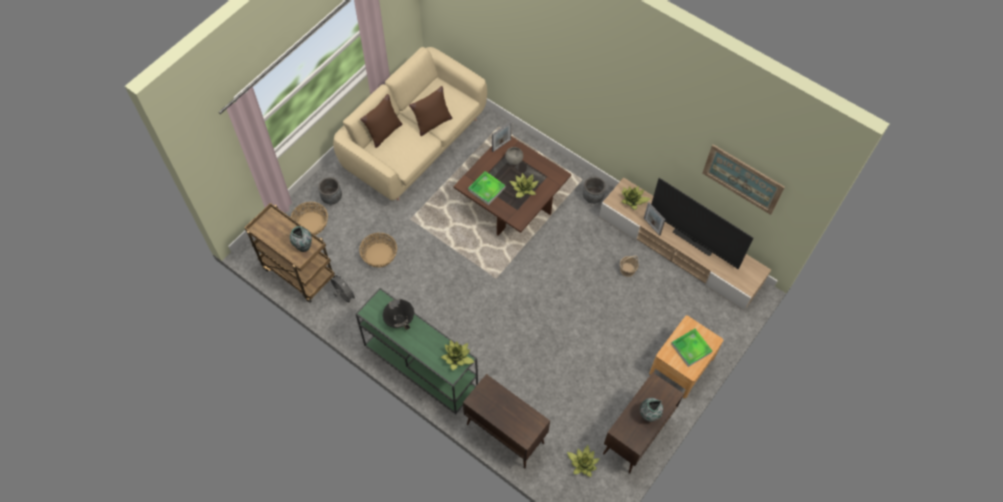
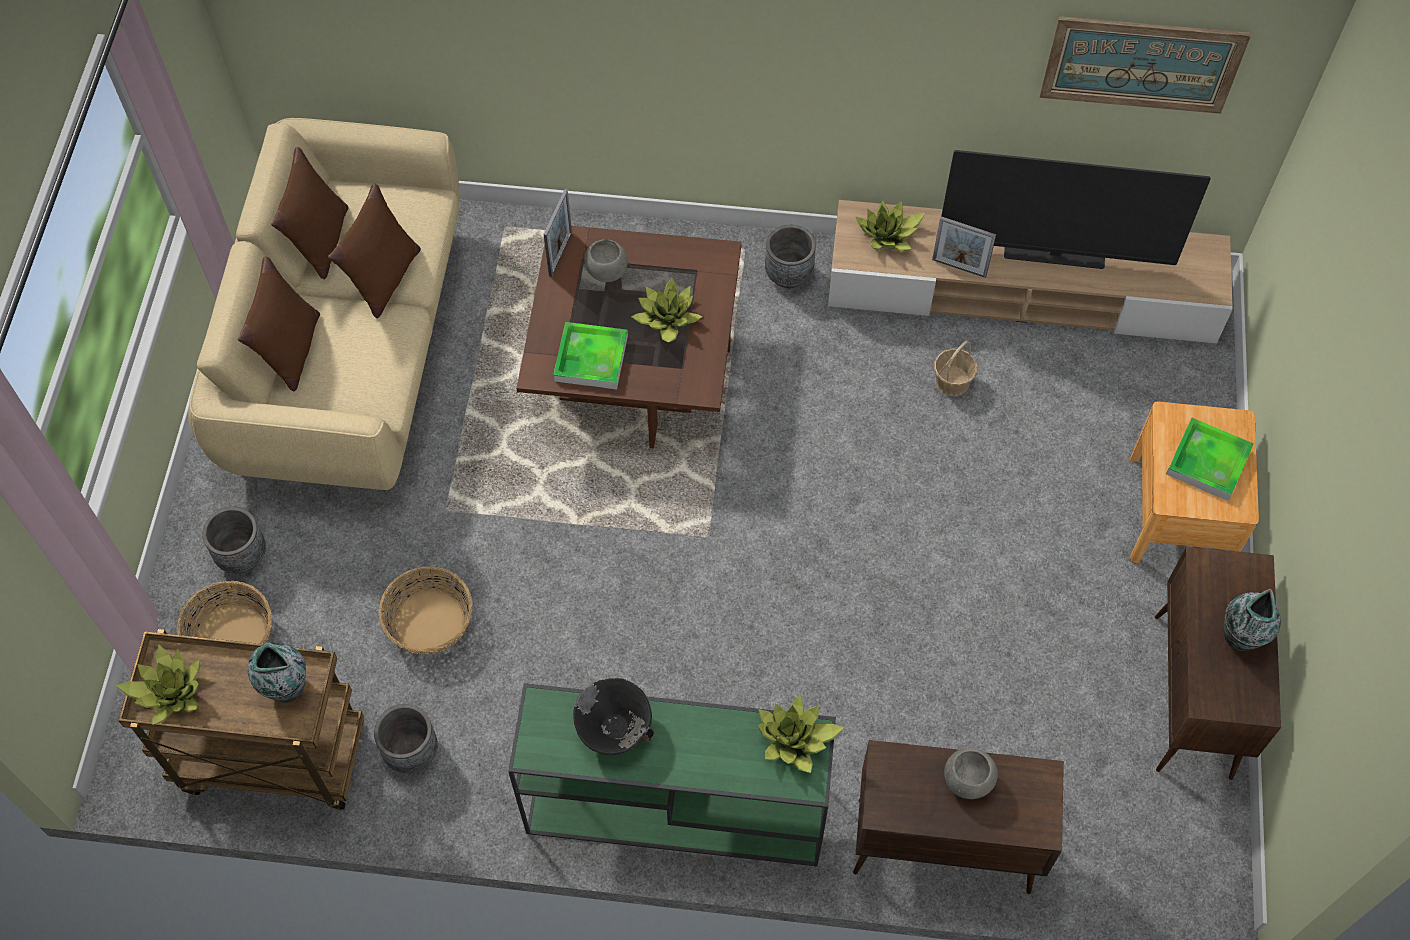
camera: 30 degrees left, 0 degrees up
grey fan [331,273,357,303] -> grey planter [374,704,438,773]
potted plant [567,445,600,477] -> potted plant moved to [115,644,200,725]
none -> brown pillow [271,147,349,279]
none -> grey bowl [944,748,998,799]

